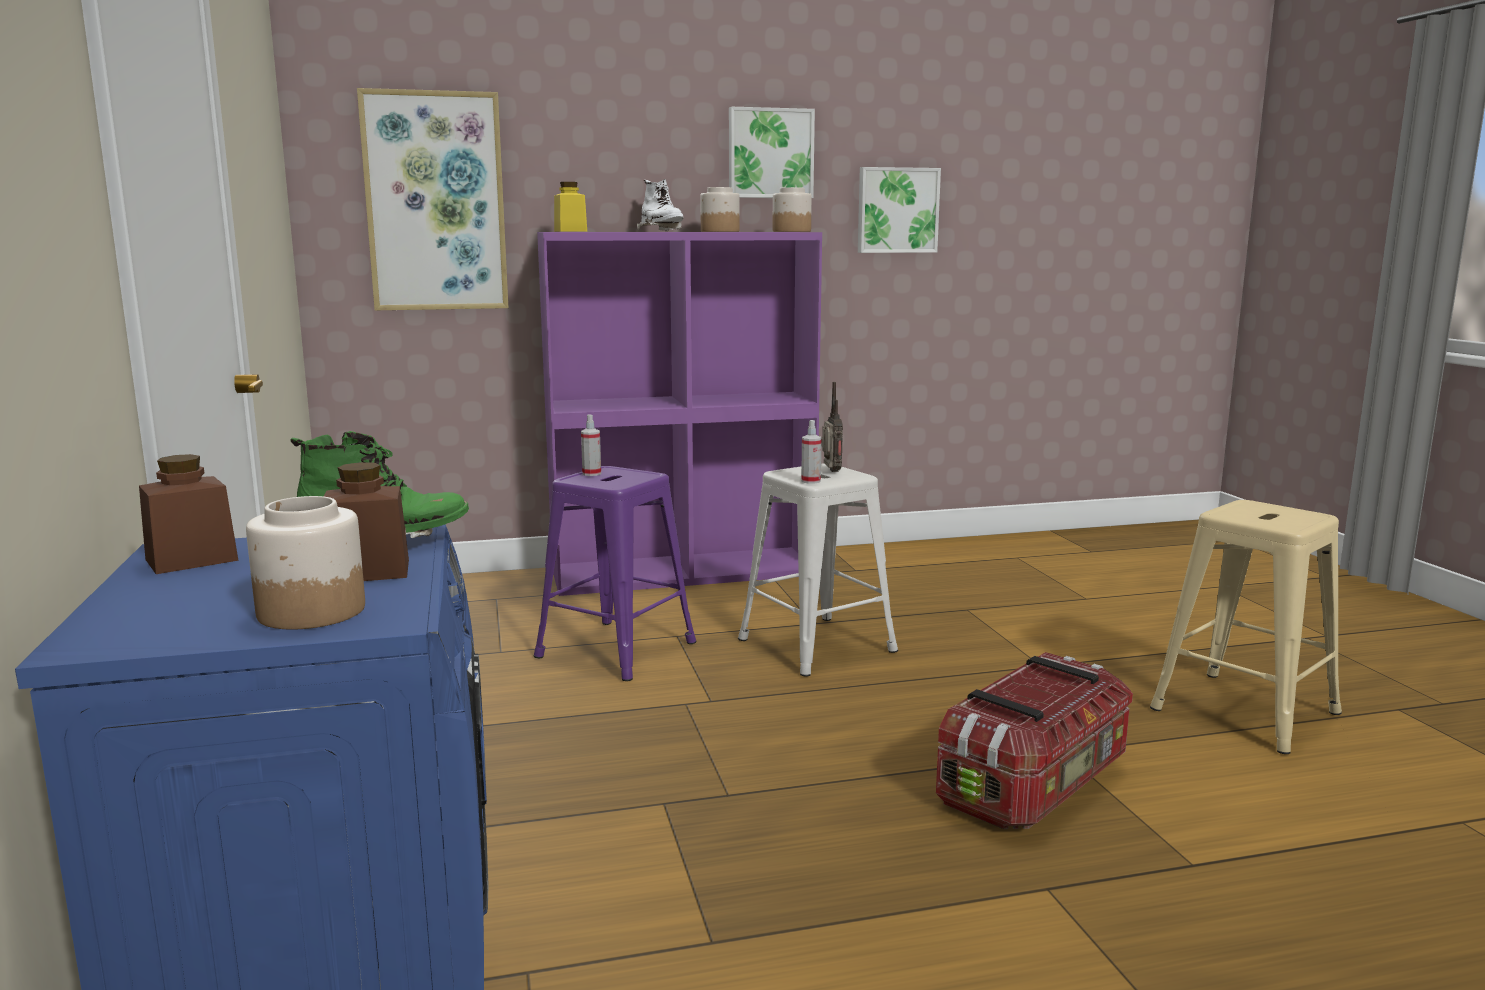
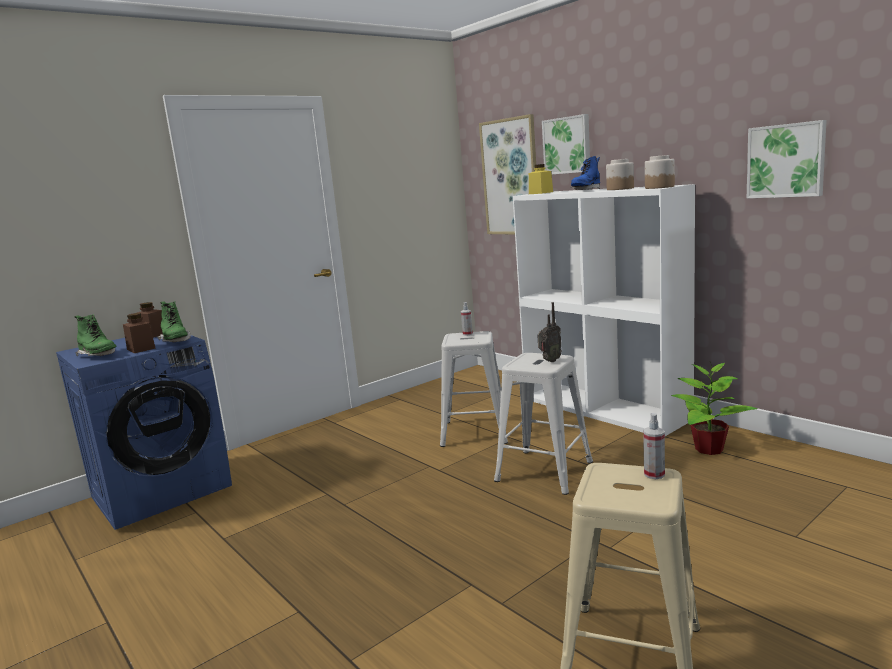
camera: 65 degrees right, 0 degrees up
jar [246,496,365,630] -> green boot [75,314,117,356]
purple stool [534,466,696,681] -> white stool [440,331,508,447]
purple bookcase [537,232,822,596] -> white bookcase [513,184,695,436]
white boot [637,179,684,231] -> blue boot [571,156,600,190]
picture [729,107,815,198] -> picture moved to [542,114,590,174]
spray bottle [801,420,822,484] -> spray bottle moved to [643,413,665,479]
storage box [936,652,1133,829] -> none
none -> potted plant [671,362,757,455]

